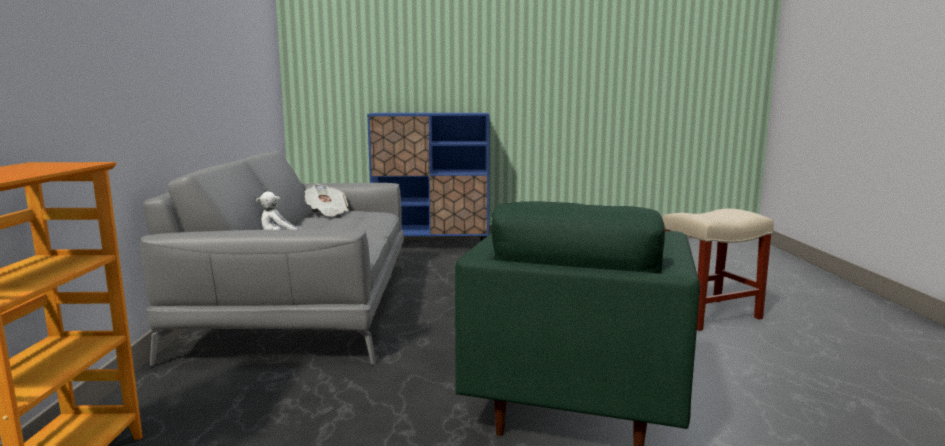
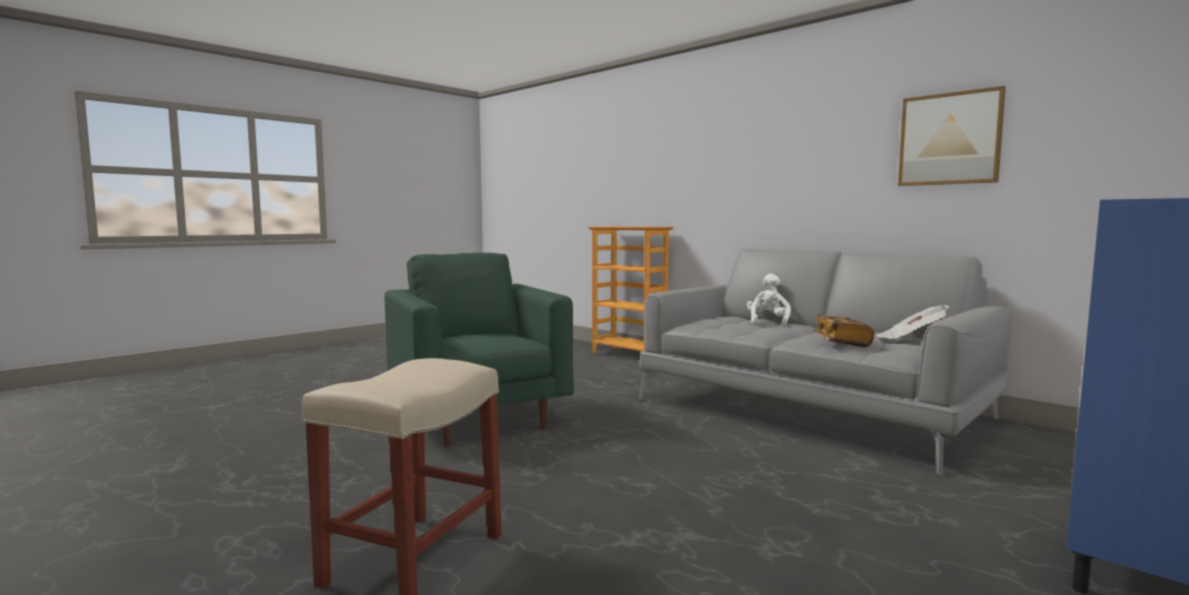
camera: 135 degrees right, 5 degrees down
none -> book [814,315,874,347]
none -> picture [898,86,1006,186]

